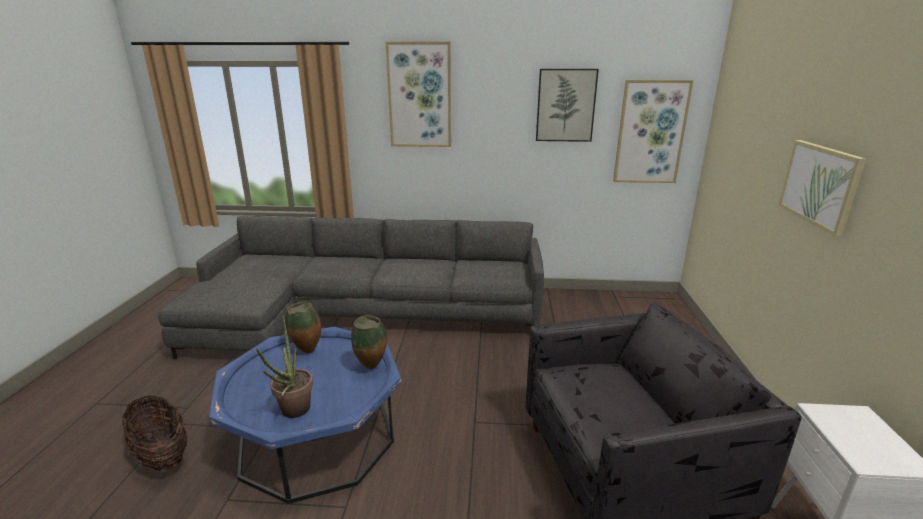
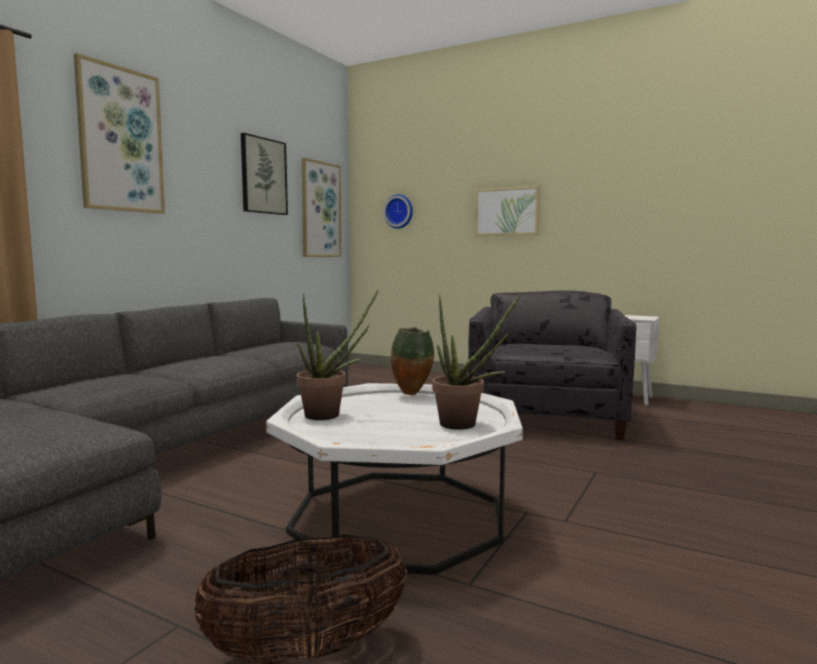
camera: 65 degrees left, 15 degrees down
blue coffee table [209,327,401,504] -> white coffee table [266,383,523,575]
vase [285,301,321,354] -> potted plant [296,288,379,420]
none -> wall clock [383,194,413,229]

